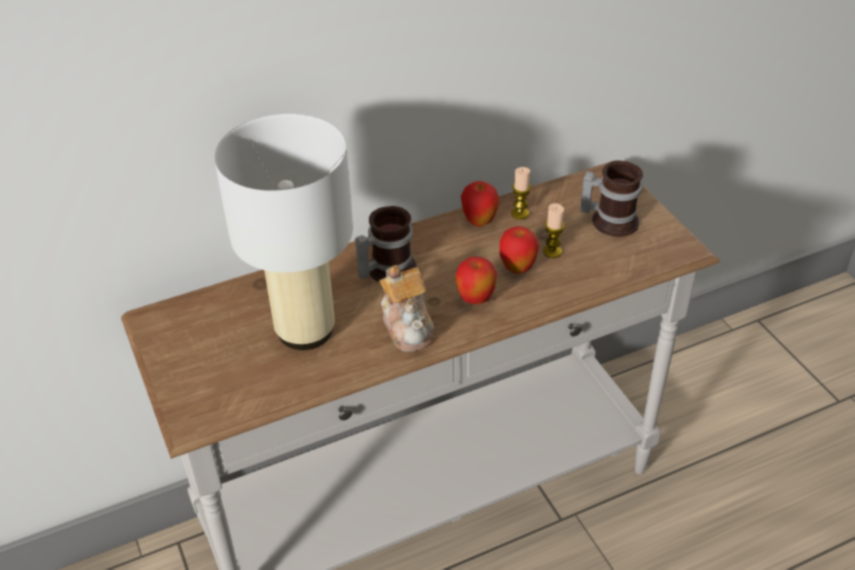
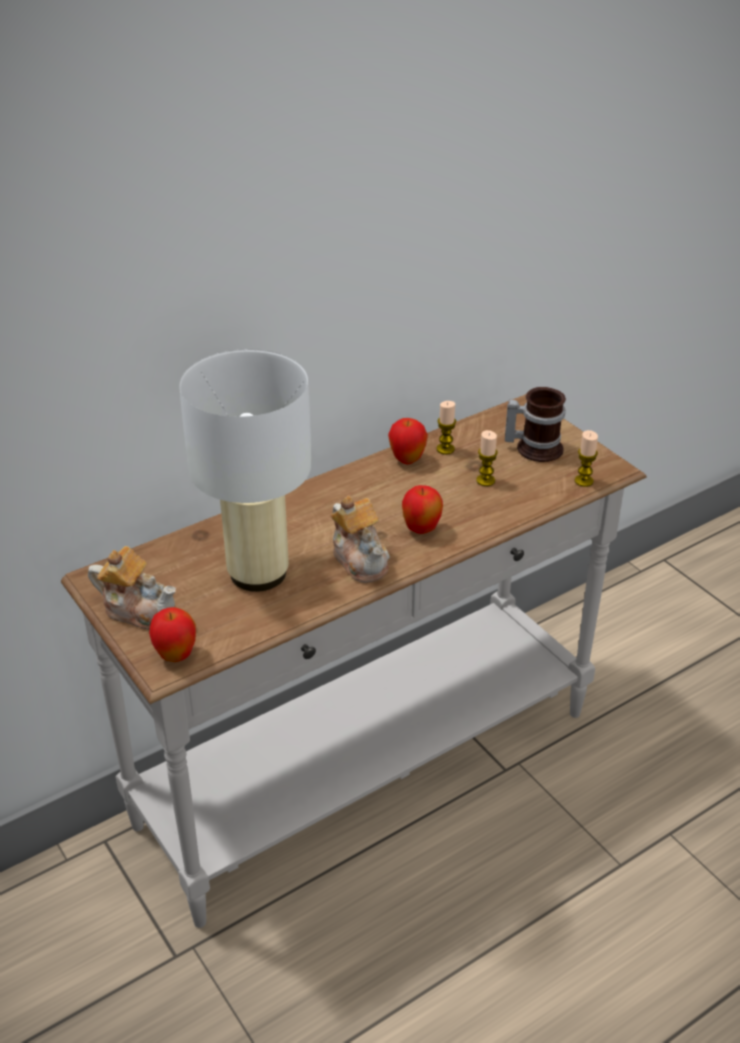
camera: 10 degrees left, 5 degrees down
mug [355,206,417,283] -> none
apple [499,226,539,274] -> apple moved to [149,607,196,662]
none -> teapot [88,546,176,630]
none -> candle [575,430,598,487]

